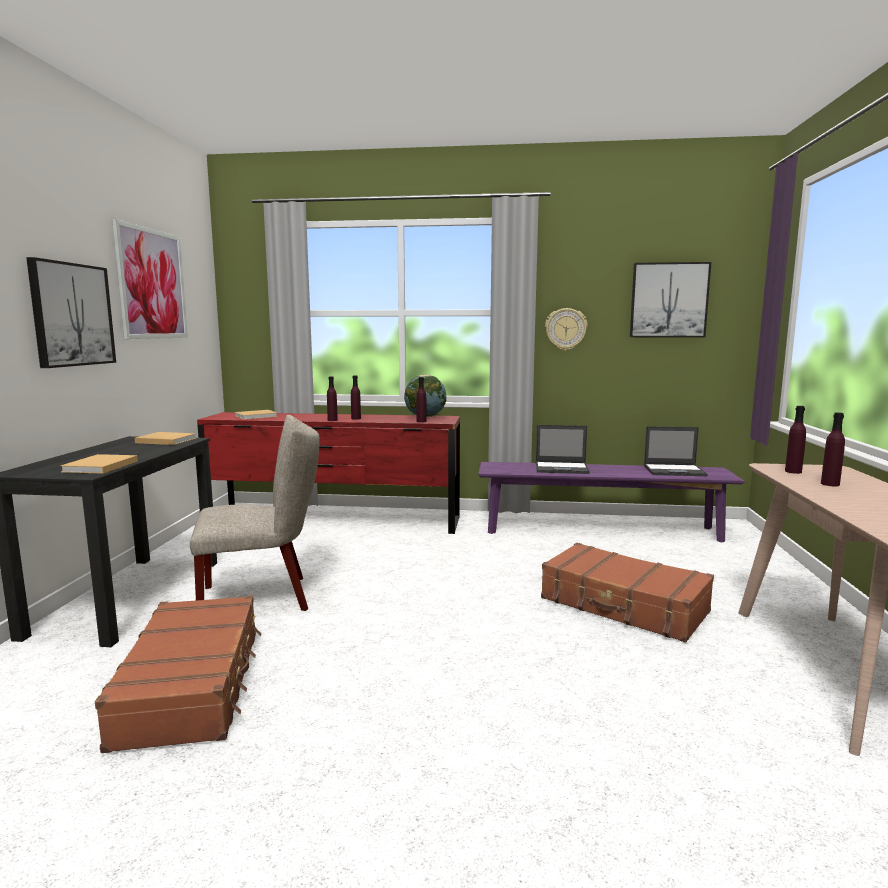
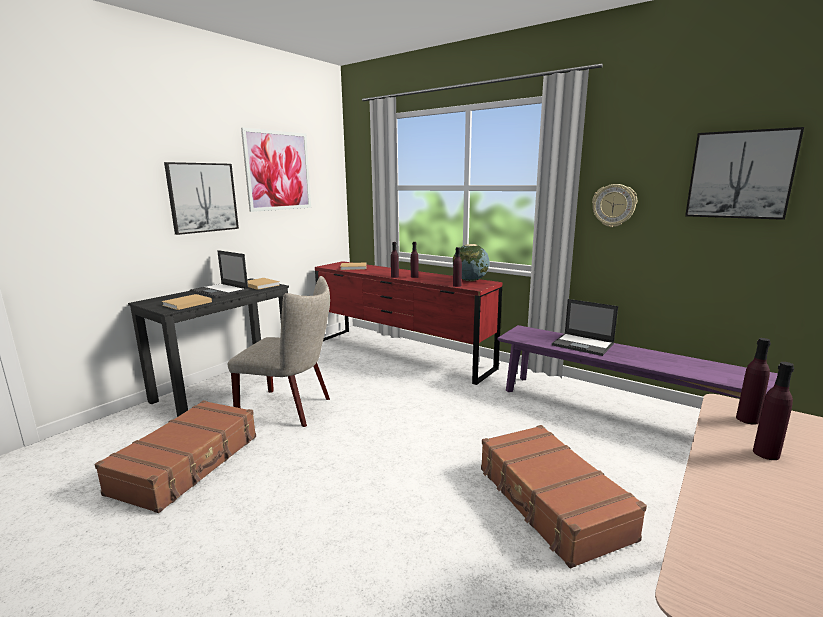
camera: 30 degrees right, 5 degrees up
laptop [644,426,708,476] -> laptop moved to [190,250,249,298]

